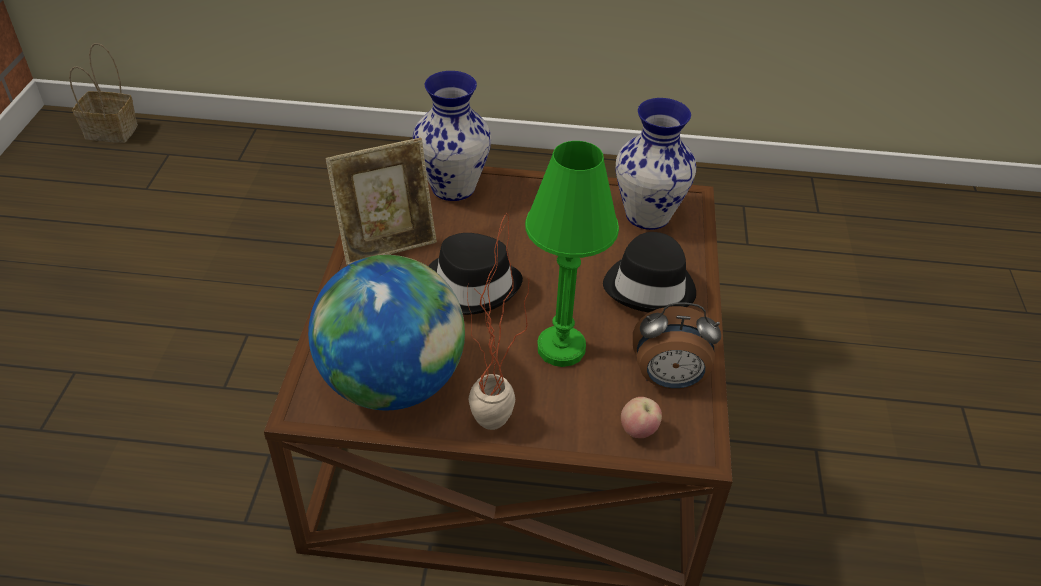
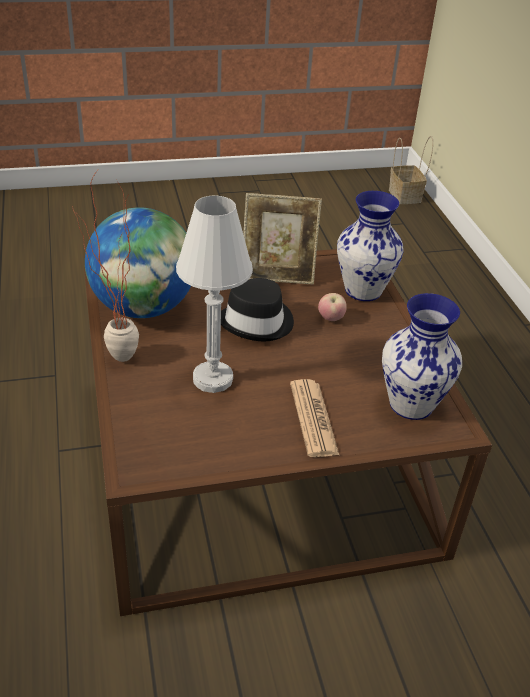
camera: 70 degrees right, 5 degrees down
picture frame [325,138,437,265] -> picture frame turned 45 degrees counterclockwise [243,193,322,284]
green table lamp [525,141,619,367] -> white table lamp [176,196,253,393]
black hat [603,232,696,313] -> newspaper [290,379,339,457]
apple [621,397,662,438] -> apple moved to [318,293,347,321]
alarm clock [633,302,721,389] -> none

